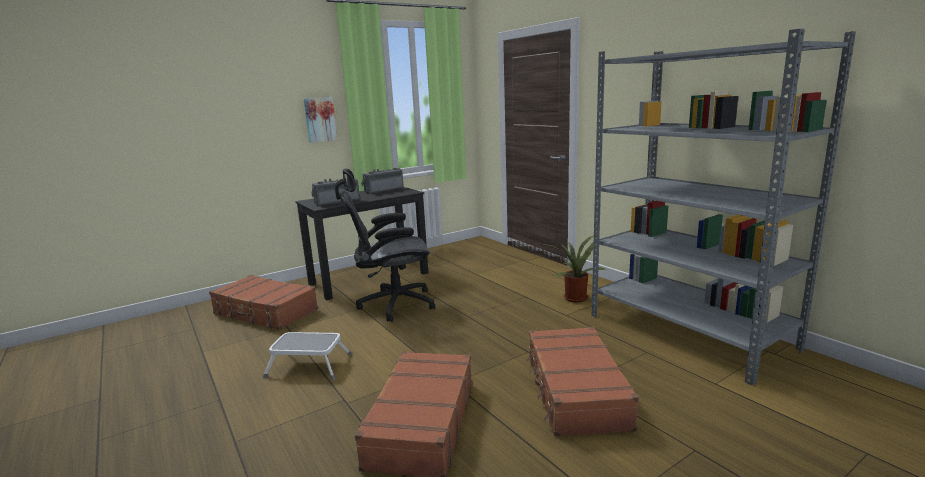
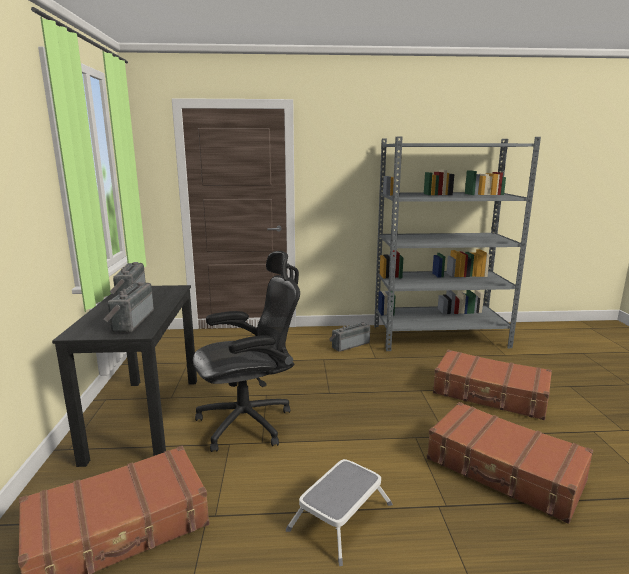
camera: 60 degrees left, 0 degrees up
picture [303,97,338,143] -> none
office chair [335,169,435,322] -> office chair turned 135 degrees counterclockwise [193,251,300,452]
potted plant [544,235,606,303] -> radio [329,322,370,352]

